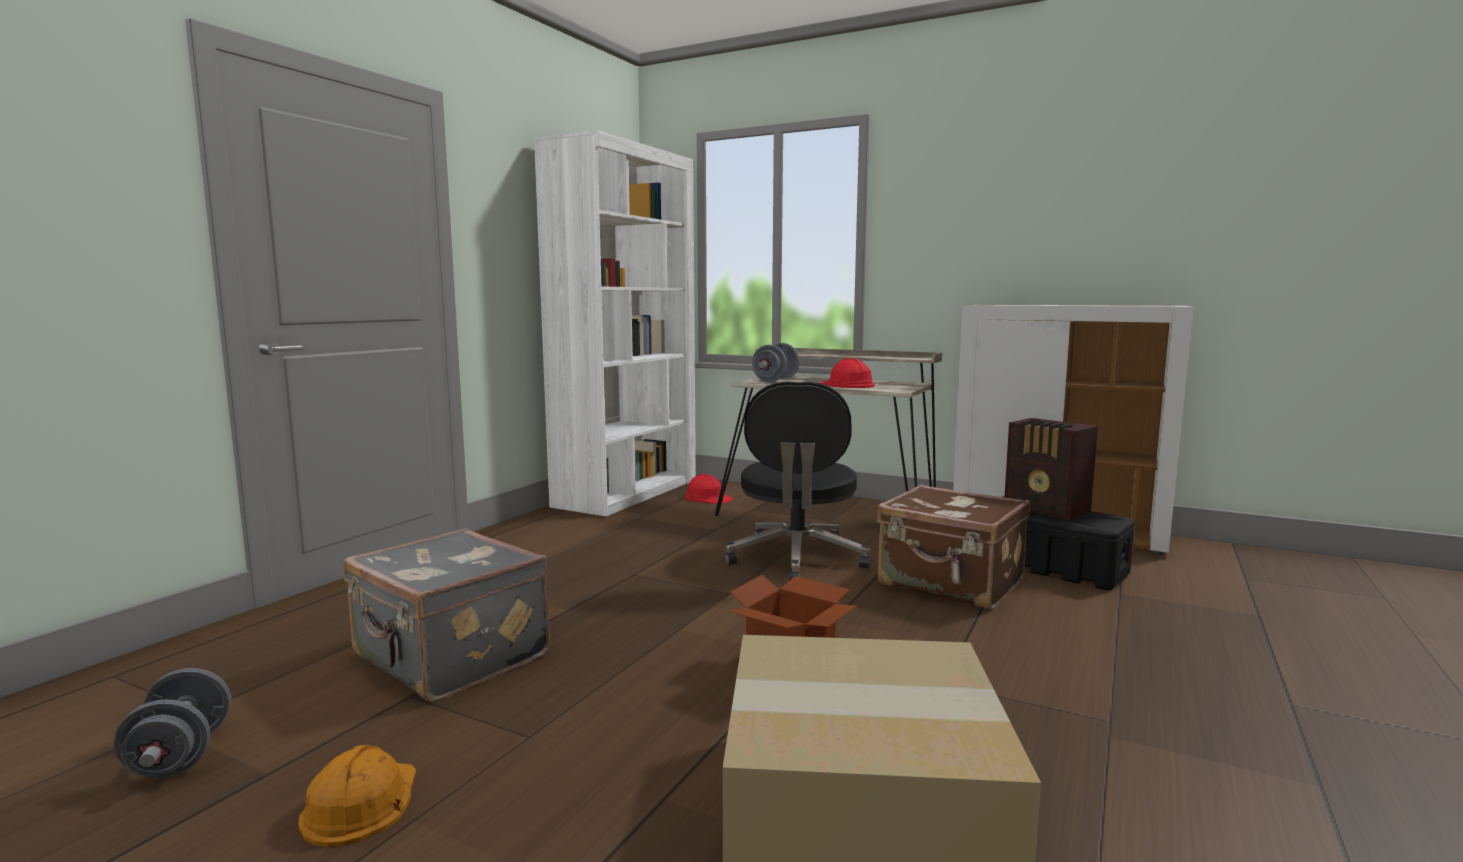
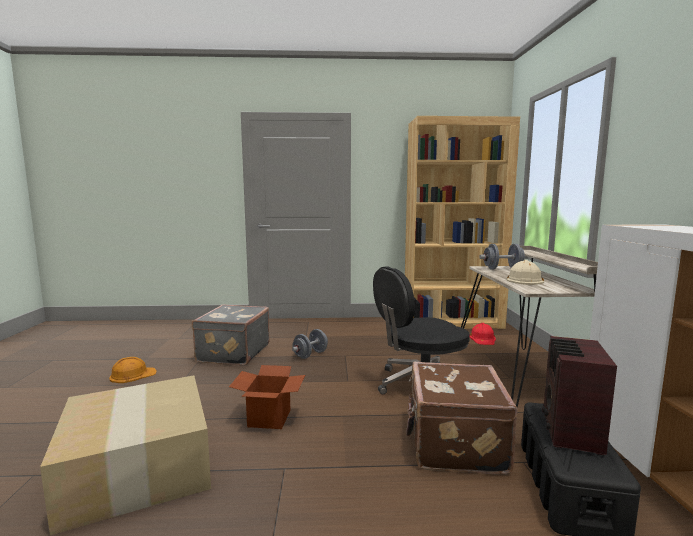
camera: 60 degrees right, 0 degrees up
grey dumbbell [113,668,231,778] -> grey dumbbell moved to [292,329,328,359]
white bookcase [534,130,696,516] -> brown bookcase [405,116,520,329]
red hard hat [820,358,875,388] -> beige hard hat [506,260,544,285]

